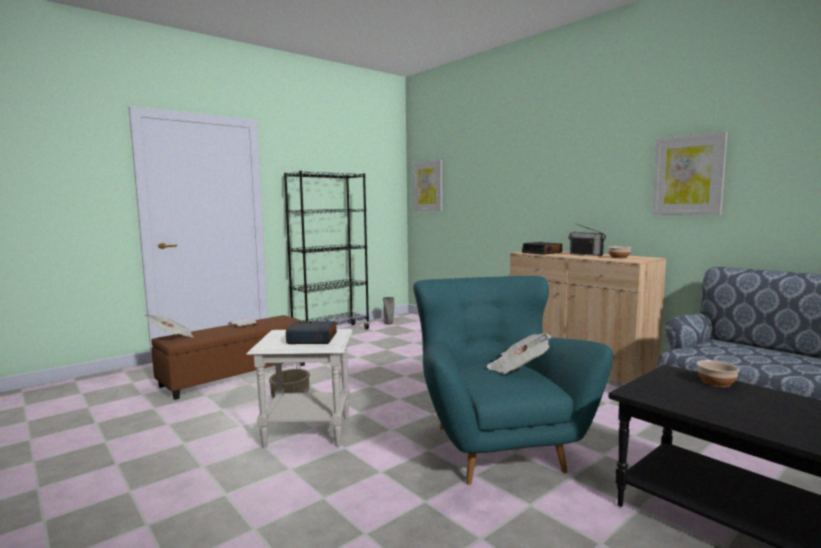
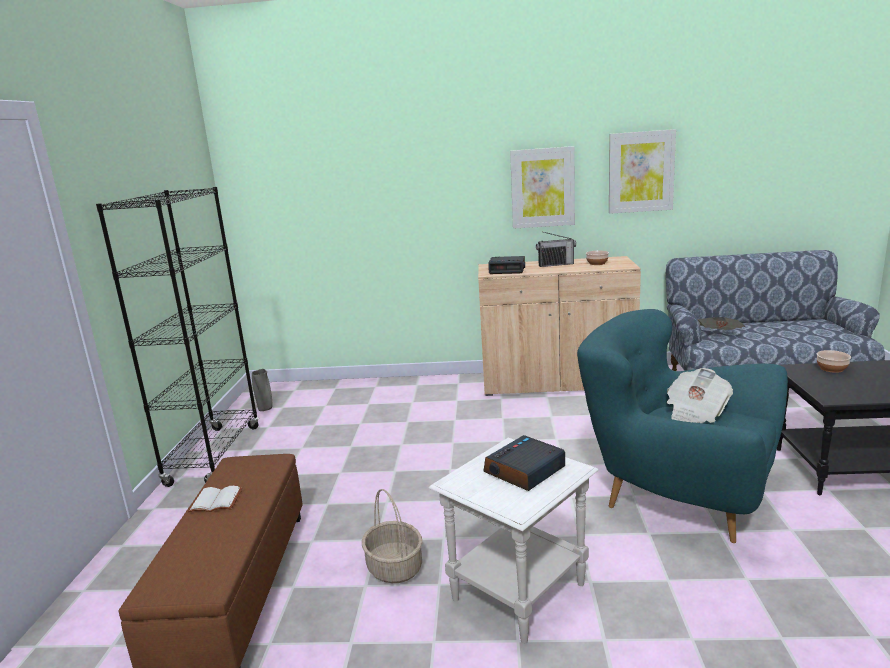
camera: 45 degrees left, 10 degrees up
newspaper [145,314,193,337] -> newspaper moved to [697,317,745,330]
picture [413,160,442,211] -> picture moved to [510,146,575,229]

